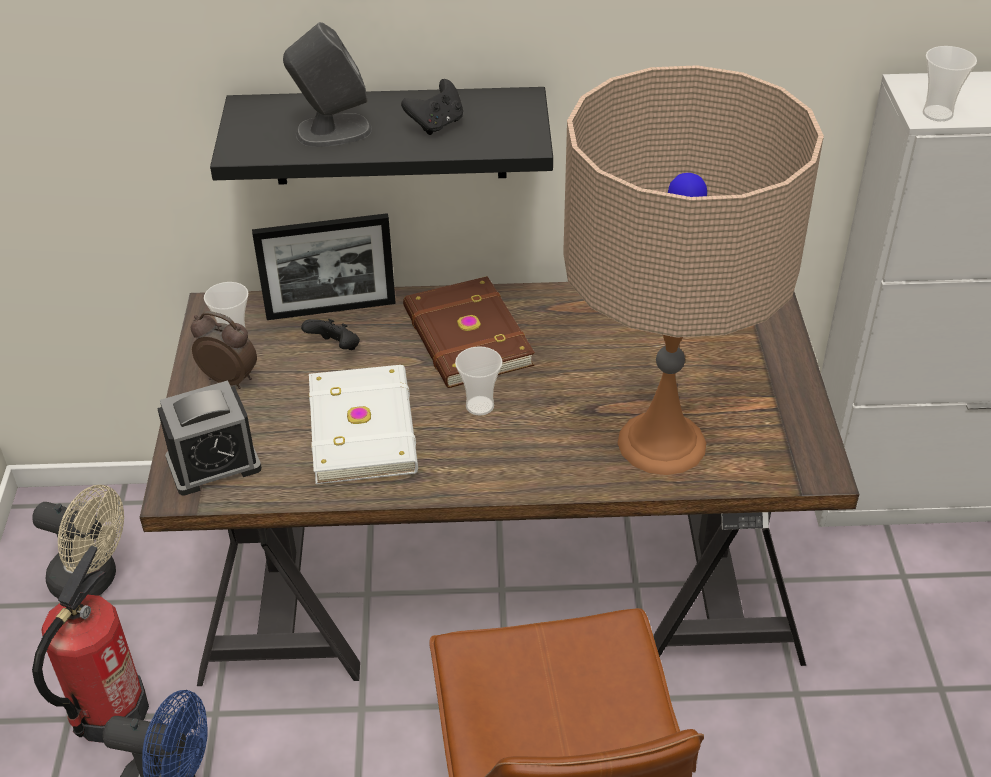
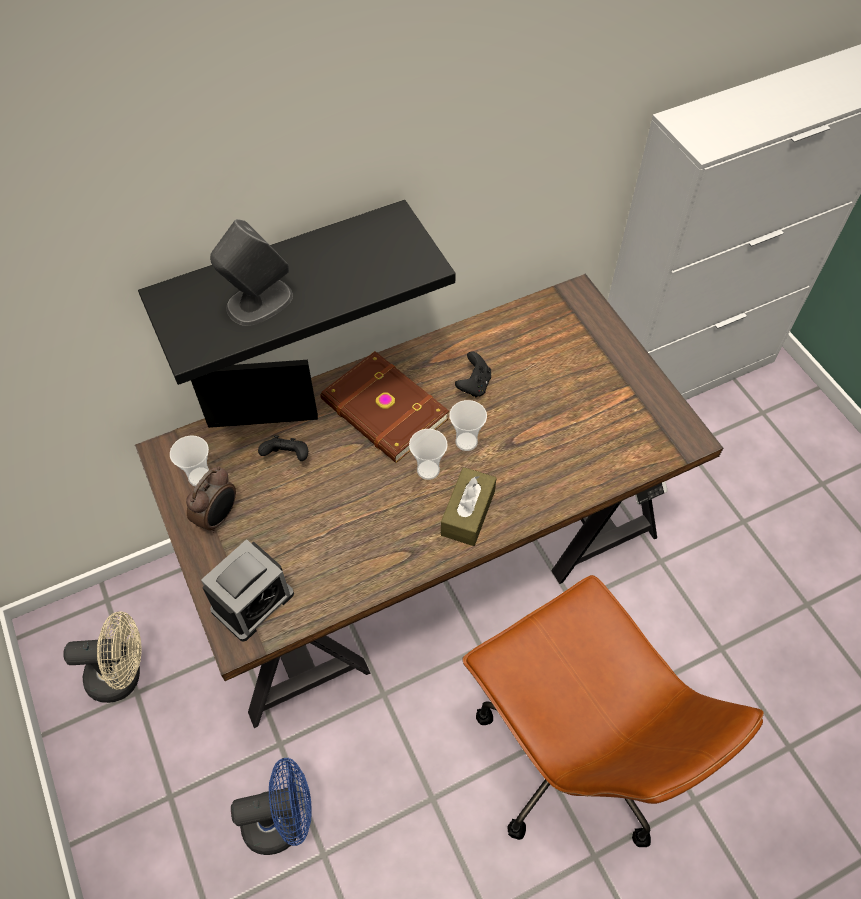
camera: 25 degrees left, 15 degrees up
fire extinguisher [32,545,149,743] -> none
alarm clock [191,311,257,389] -> alarm clock turned 120 degrees clockwise [186,466,236,533]
picture frame [252,213,396,320] -> picture frame turned 150 degrees counterclockwise [191,360,318,428]
white book [309,365,418,484] -> none
black game controller [401,79,463,135] -> black game controller moved to [455,351,491,397]
beige table lamp [563,65,824,475] -> none
cup [923,46,977,121] -> cup moved to [449,400,487,451]
none -> brown tissue box [441,467,496,546]

